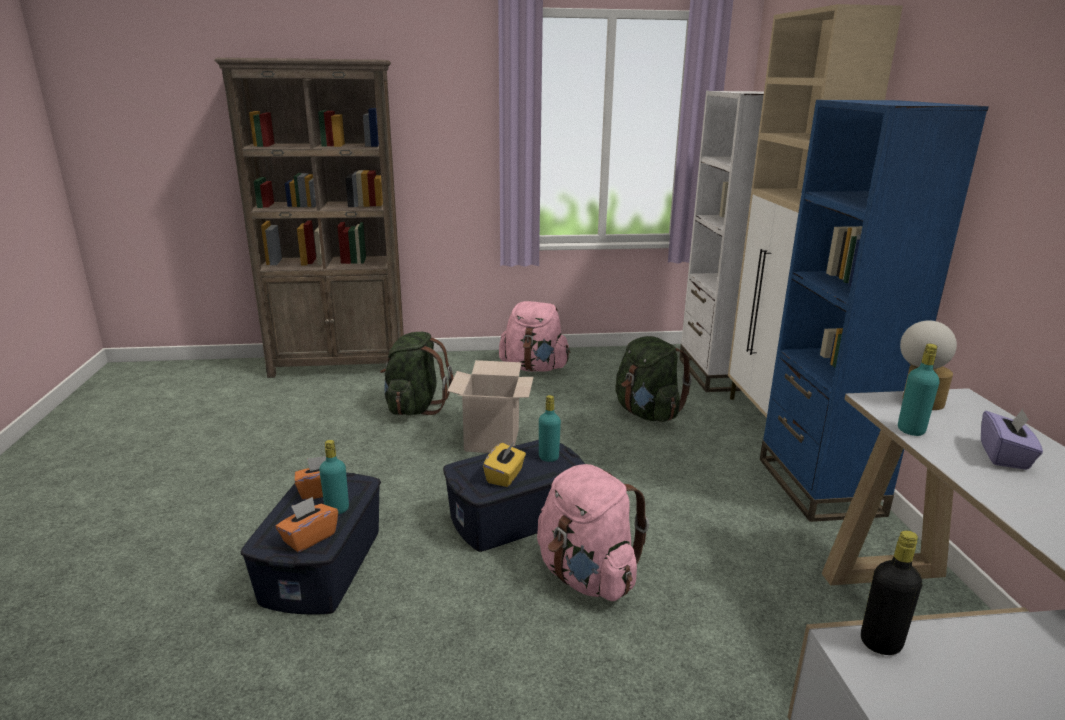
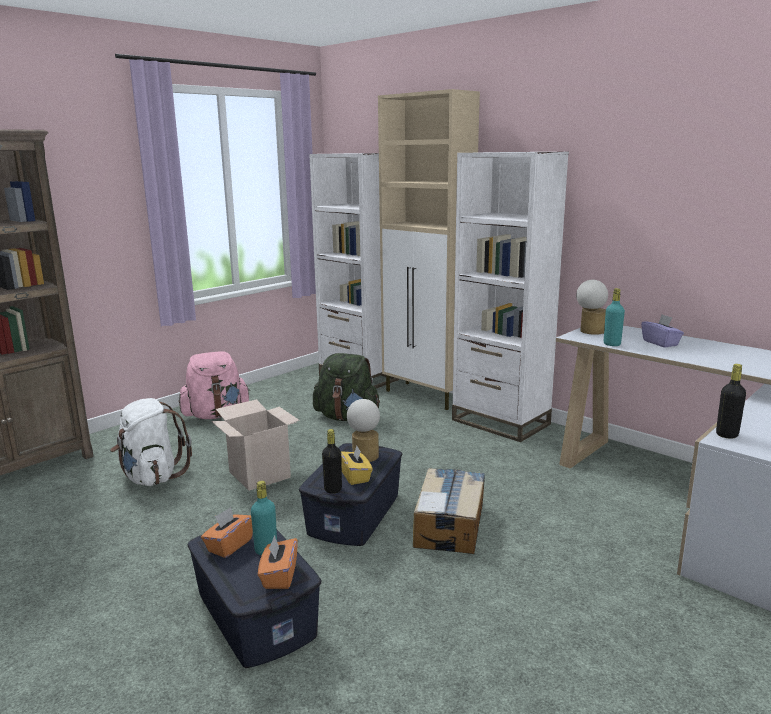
camera: 40 degrees left, 5 degrees down
green backpack [380,332,454,415] -> white backpack [110,398,192,486]
pink backpack [537,464,649,601] -> cardboard box [413,468,485,554]
turquoise bottle [539,395,561,462] -> table lamp [347,399,380,462]
blue bookcase [760,100,989,522] -> white bookcase [452,152,569,442]
none -> black bottle [322,429,342,494]

